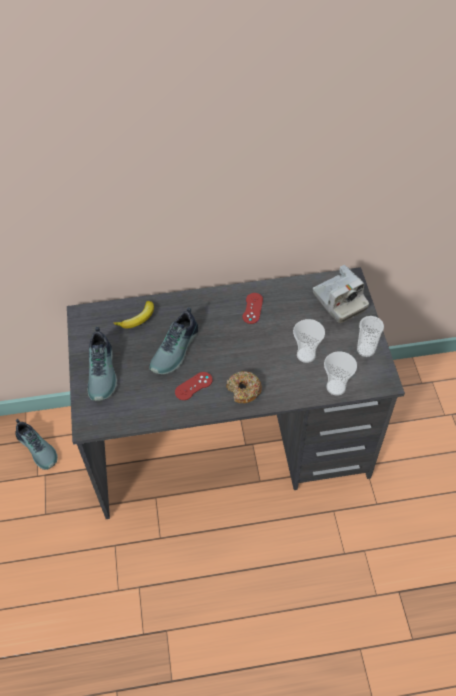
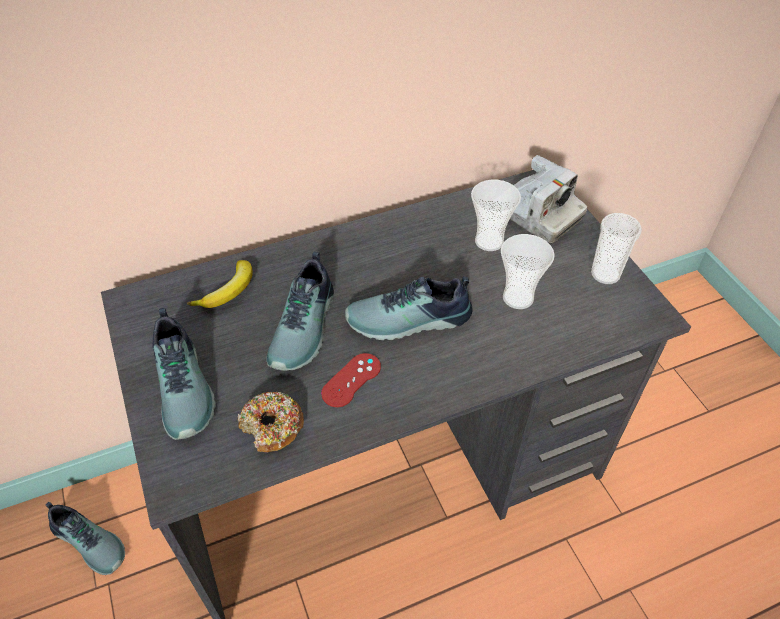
camera: 15 degrees left, 5 degrees down
donut [226,371,262,403] -> donut moved to [238,392,304,452]
red game controller [243,293,263,324] -> none
cup [324,351,357,396] -> cup moved to [471,180,521,251]
none -> shoe [345,276,473,340]

